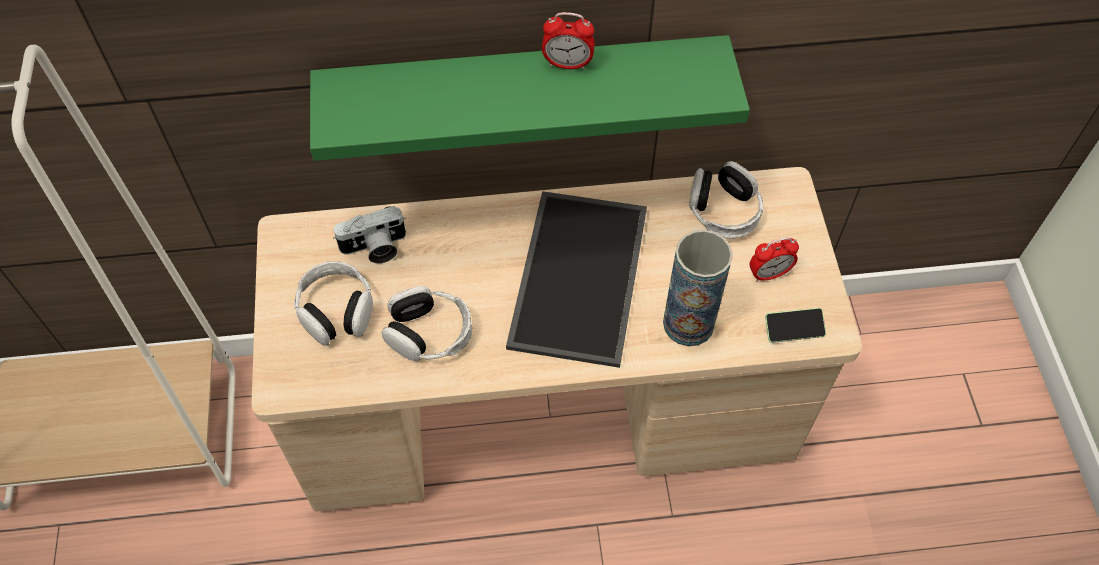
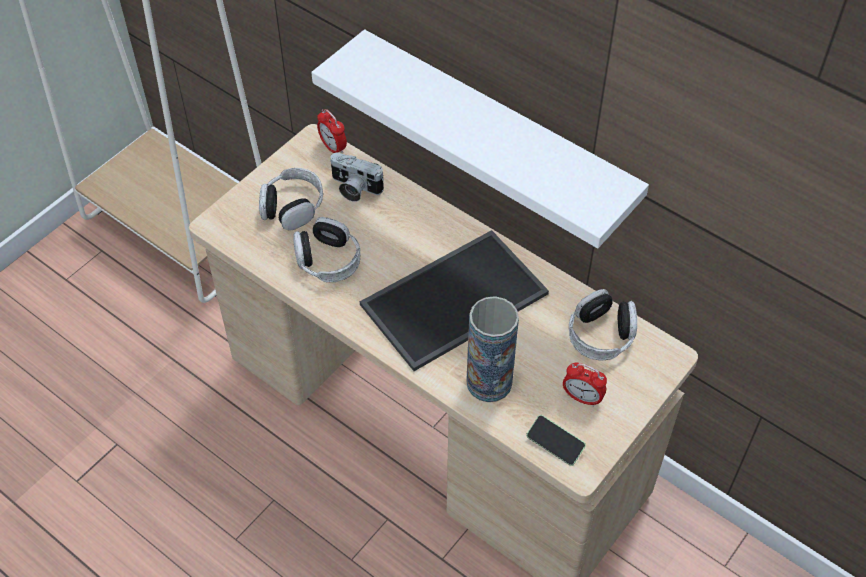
camera: 45 degrees right, 5 degrees down
green shelf [310,35,750,161] -> white shelf [311,29,649,248]
alarm clock [542,12,595,70] -> alarm clock moved to [317,109,347,153]

